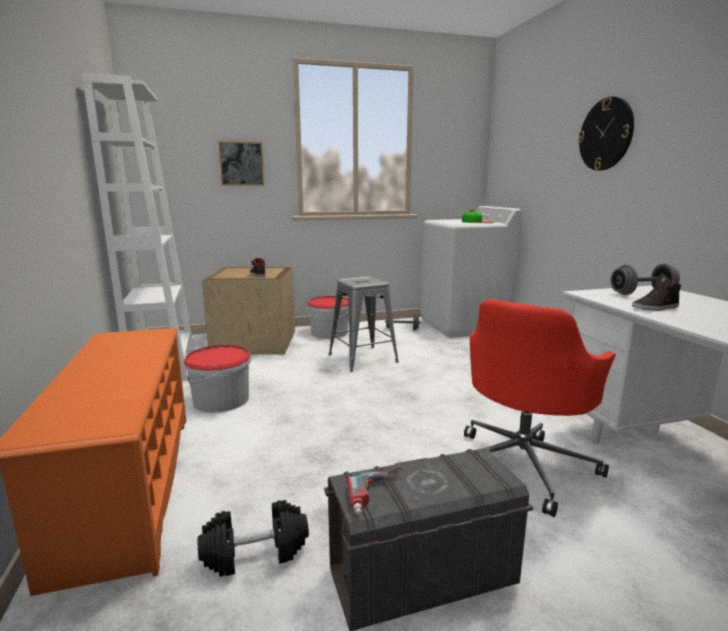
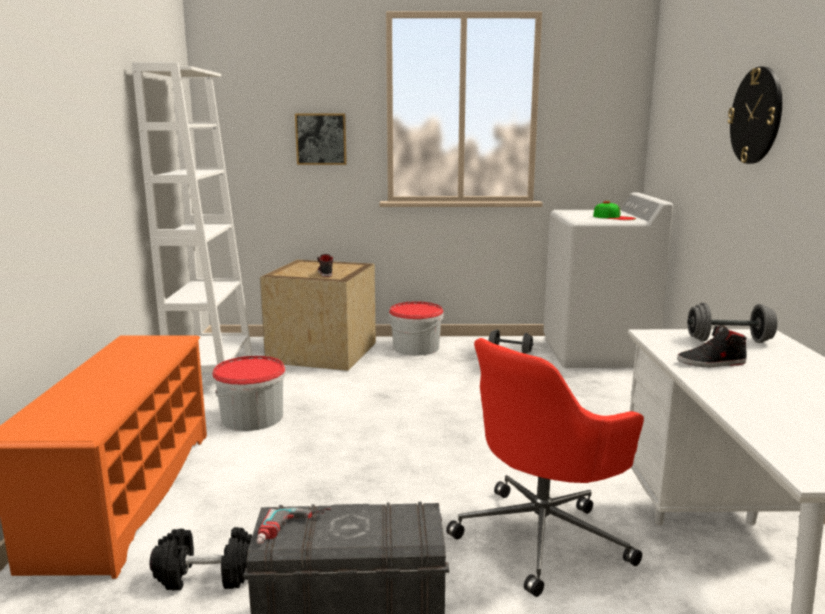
camera: 15 degrees right, 0 degrees up
grey stool [329,277,399,372] -> none

